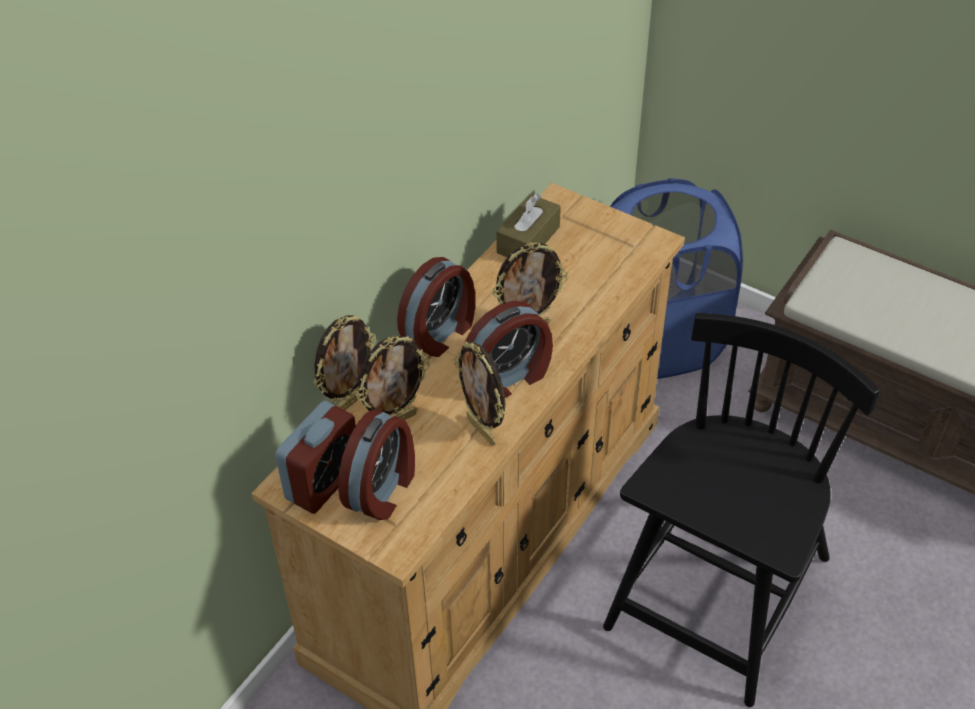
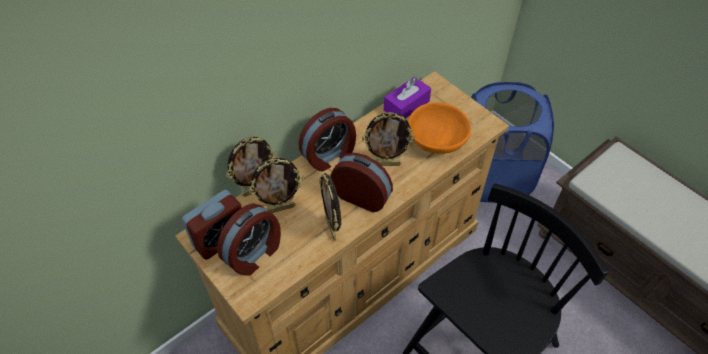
camera: 15 degrees right, 5 degrees up
alarm clock [465,301,553,398] -> alarm clock turned 135 degrees counterclockwise [330,153,393,212]
brown tissue box [496,193,561,257] -> purple tissue box [384,77,431,119]
none -> orange bowl [408,102,471,154]

